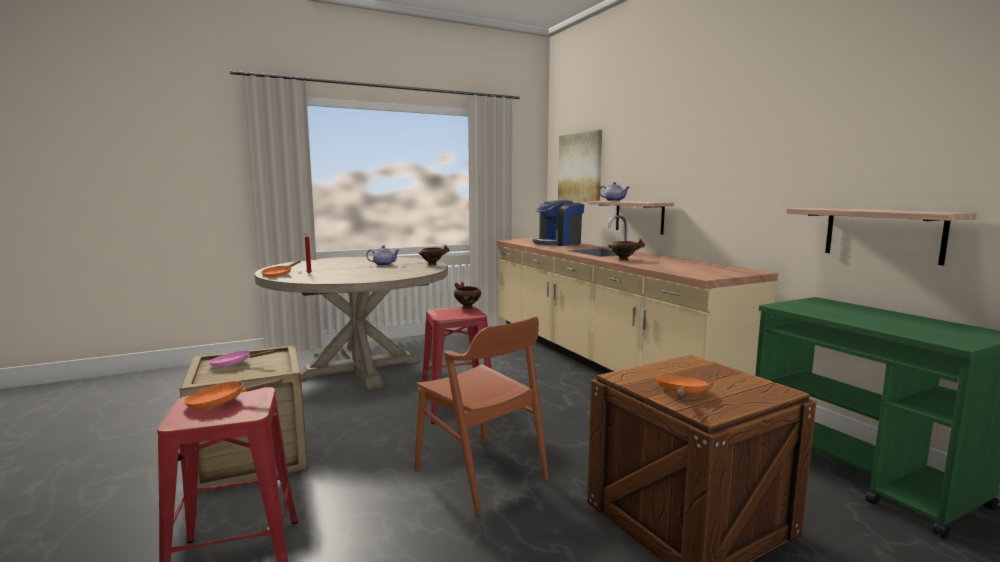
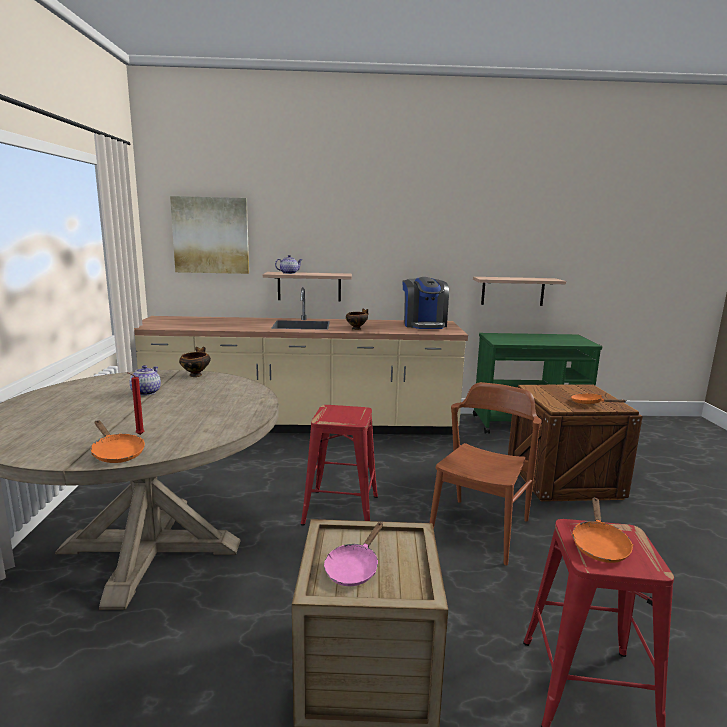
camera: 65 degrees left, 5 degrees up
brown chair [415,317,549,515] -> brown chair turned 45 degrees counterclockwise [430,382,542,565]
bowl [454,282,481,309] -> none
coffee machine [532,200,584,246] -> coffee machine moved to [402,277,449,329]

